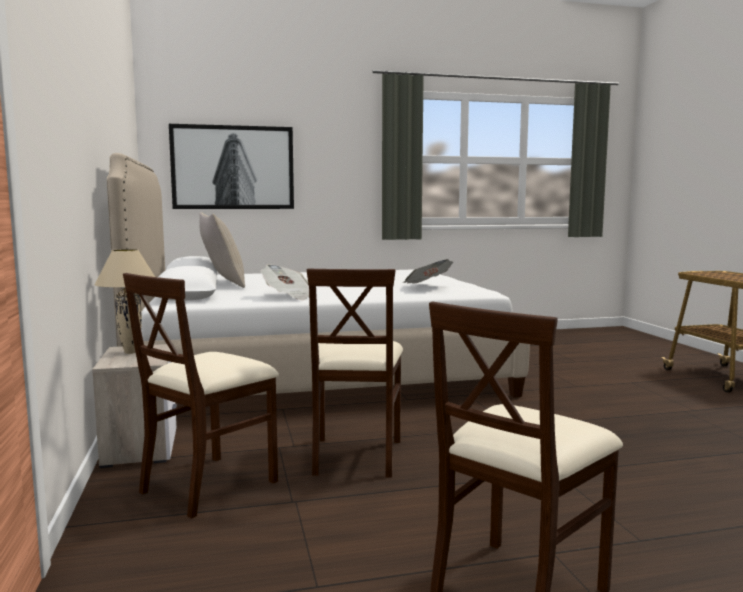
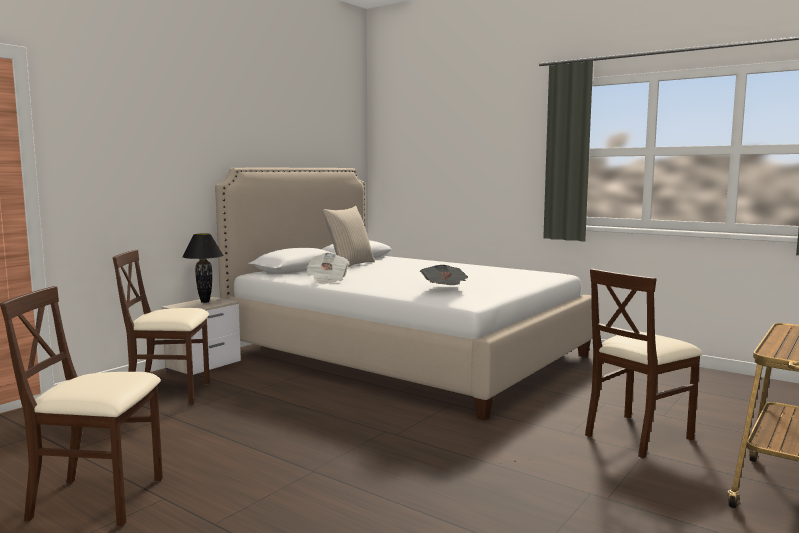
camera: 50 degrees right, 0 degrees up
beige table lamp [94,249,155,354] -> black table lamp [182,233,224,303]
picture [169,124,294,209] -> none
beige chair [307,269,403,478] -> beige chair moved to [585,269,703,458]

